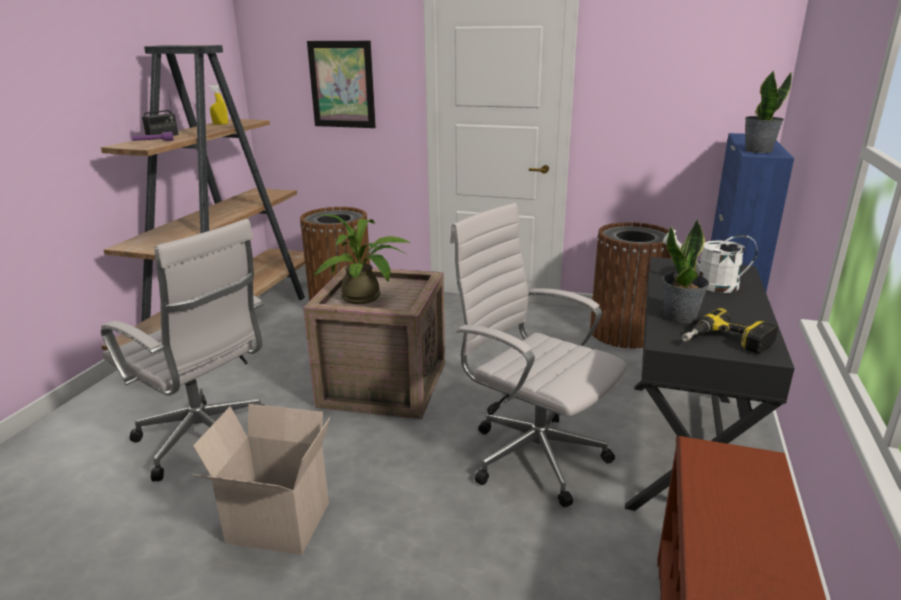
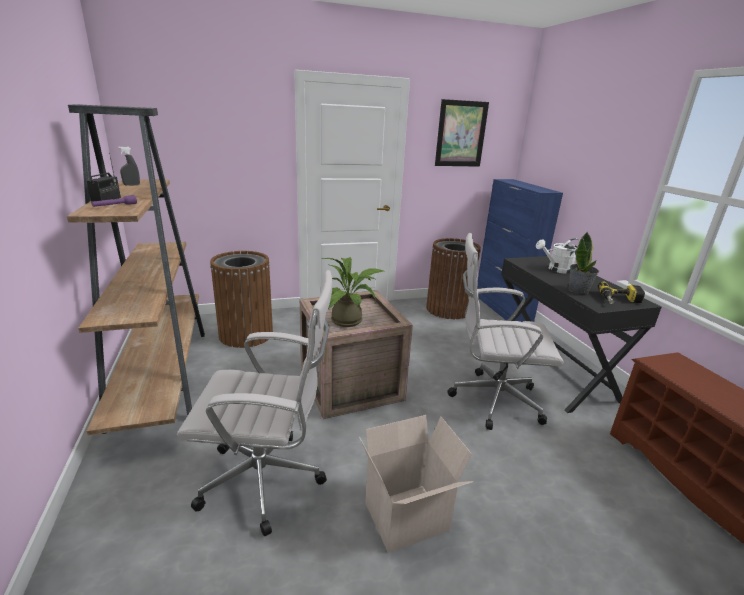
camera: 35 degrees left, 0 degrees up
yellow spray bottle [208,85,228,125] -> grey spray bottle [118,146,140,186]
picture [307,41,376,128] -> picture moved to [435,99,489,167]
potted plant [745,70,792,153] -> none

